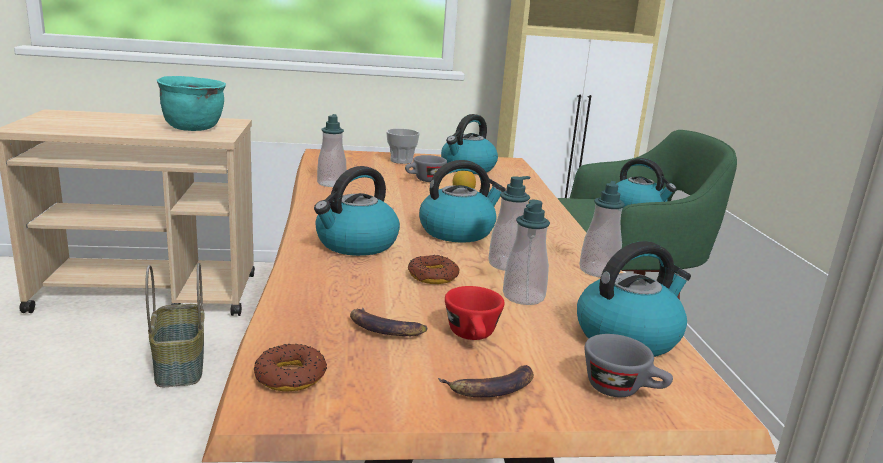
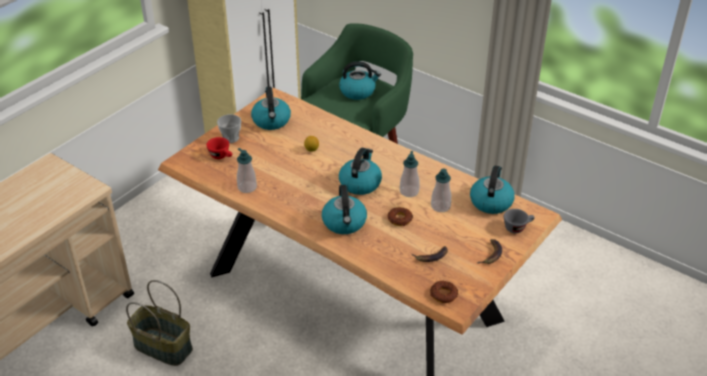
camera: 45 degrees left, 20 degrees up
turquoise cooking pot [157,76,226,131] -> none
grey cup [405,155,447,182] -> none
red cup [445,286,505,340] -> red cup moved to [206,137,233,159]
soap dispenser [580,181,625,277] -> none

